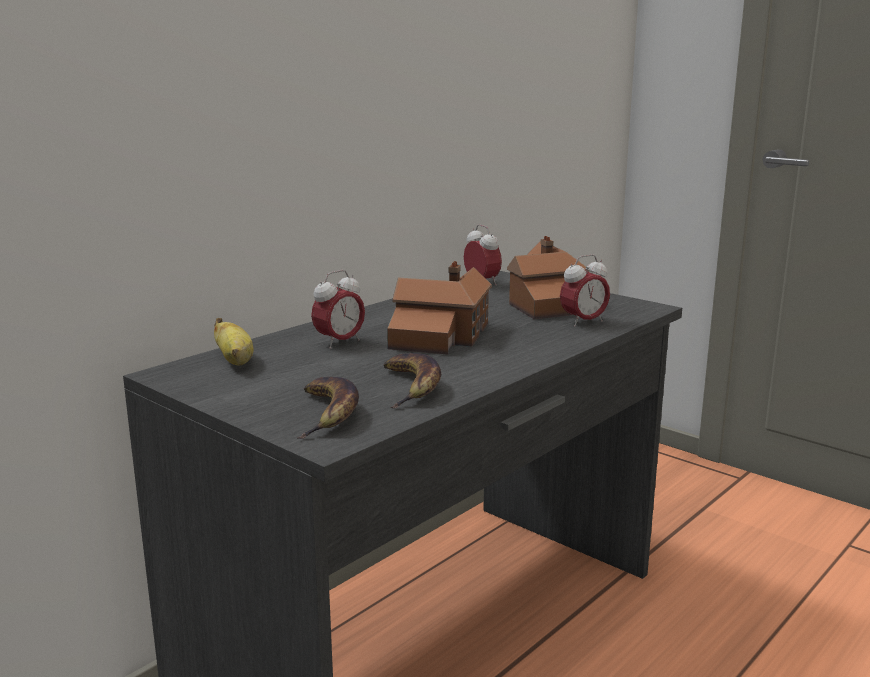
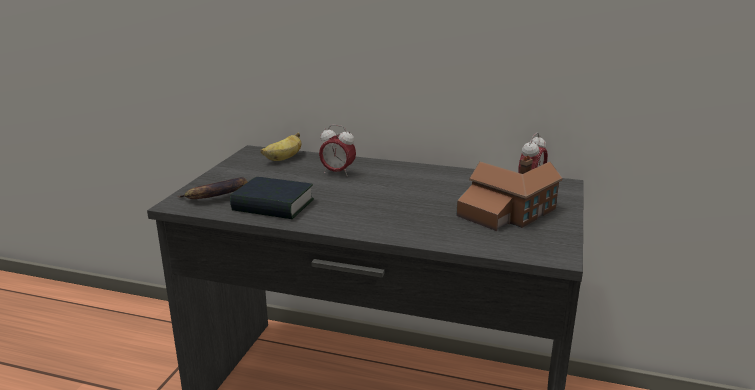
camera: 65 degrees right, 5 degrees up
banana [383,353,441,408] -> book [230,177,314,219]
toy house [387,261,492,355] -> none
alarm clock [560,255,610,327] -> none

